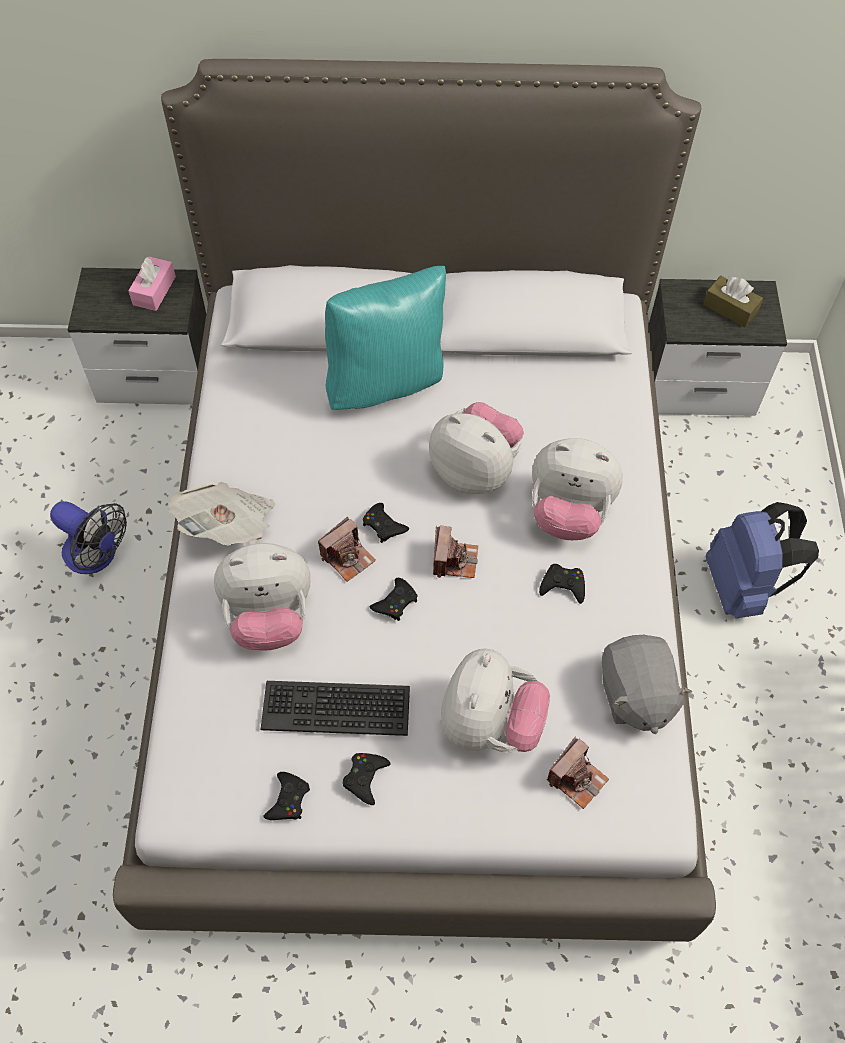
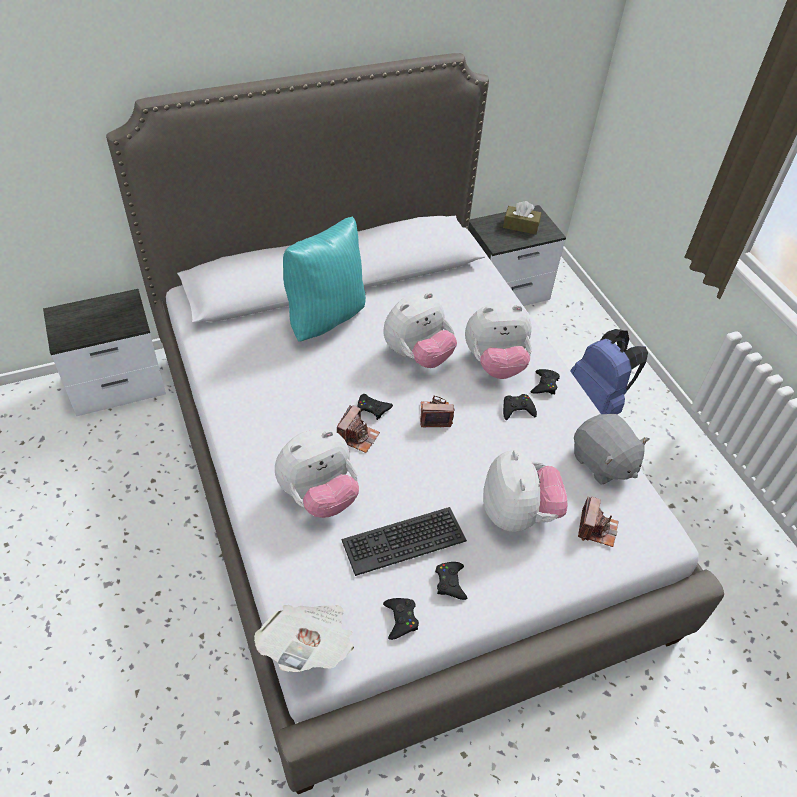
camera: 25 degrees left, 10 degrees down
fan [50,501,127,574] -> none
pink tissue box [128,256,176,311] -> none
newspaper [168,482,275,545] -> newspaper moved to [254,605,354,672]
black game controller [369,578,417,621] -> black game controller moved to [531,369,560,394]
plush toy [429,402,524,494] -> plush toy turned 135 degrees clockwise [384,292,457,368]
camera [433,525,478,578] -> camera turned 75 degrees counterclockwise [420,396,455,427]

